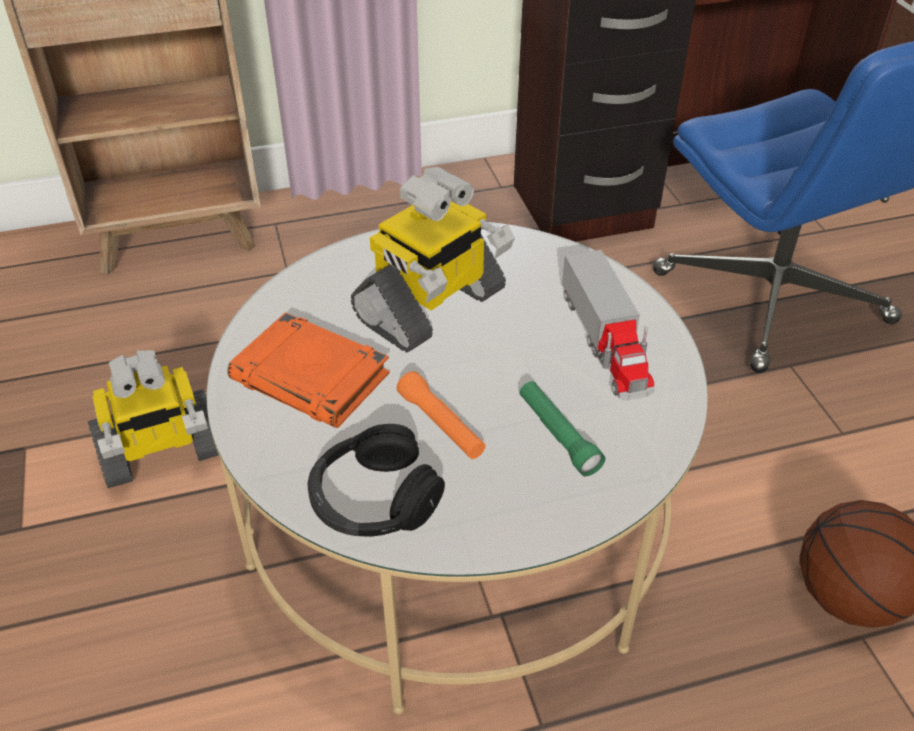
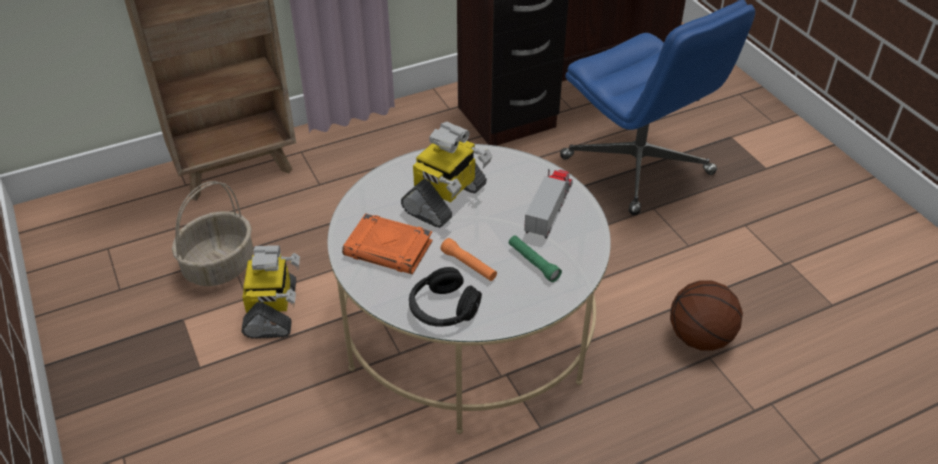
camera: 10 degrees left, 0 degrees up
toy robot [88,350,219,488] -> toy robot turned 60 degrees counterclockwise [241,245,300,339]
toy truck [562,250,655,400] -> toy truck turned 135 degrees counterclockwise [524,169,573,239]
none -> basket [172,181,253,286]

